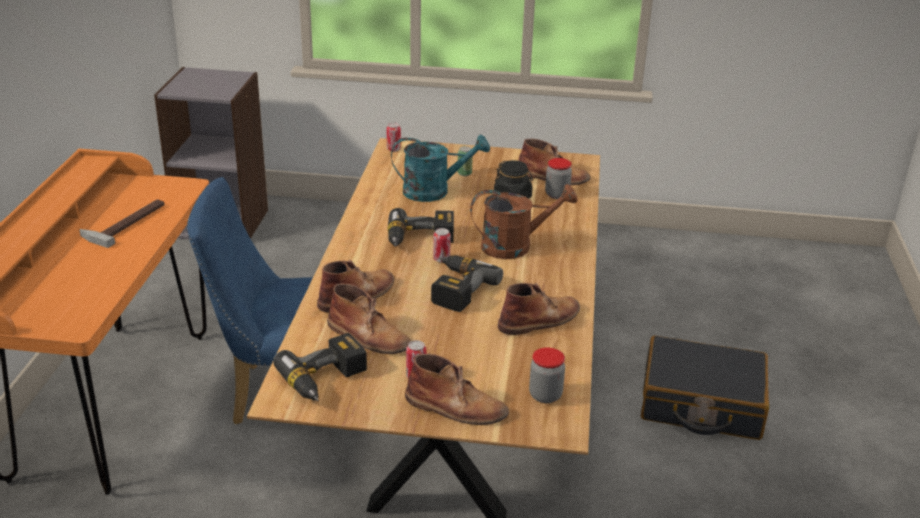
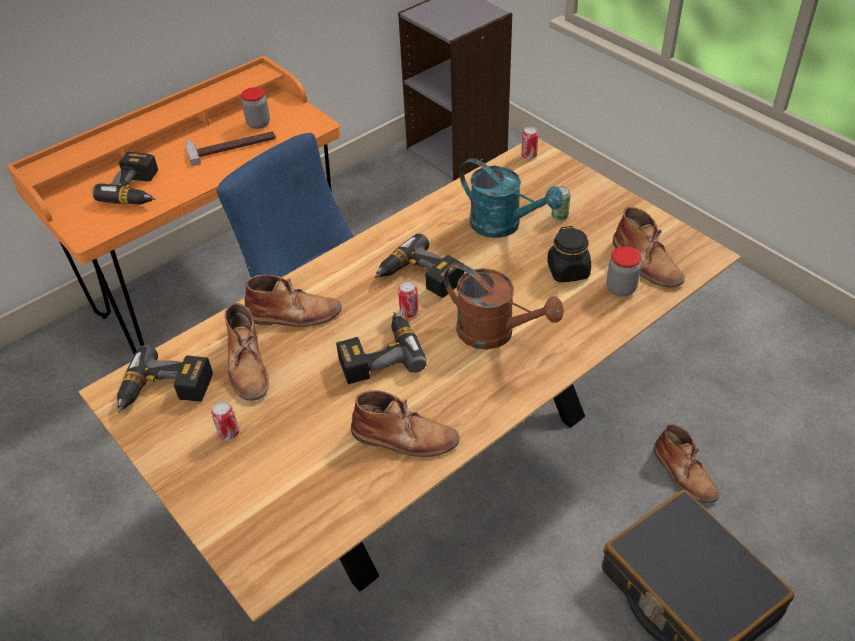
camera: 45 degrees right, 15 degrees up
brown boot [405,353,509,425] -> brown boot moved to [654,424,719,503]
jar [529,347,565,403] -> jar moved to [241,87,270,129]
none -> power drill [92,152,158,205]

